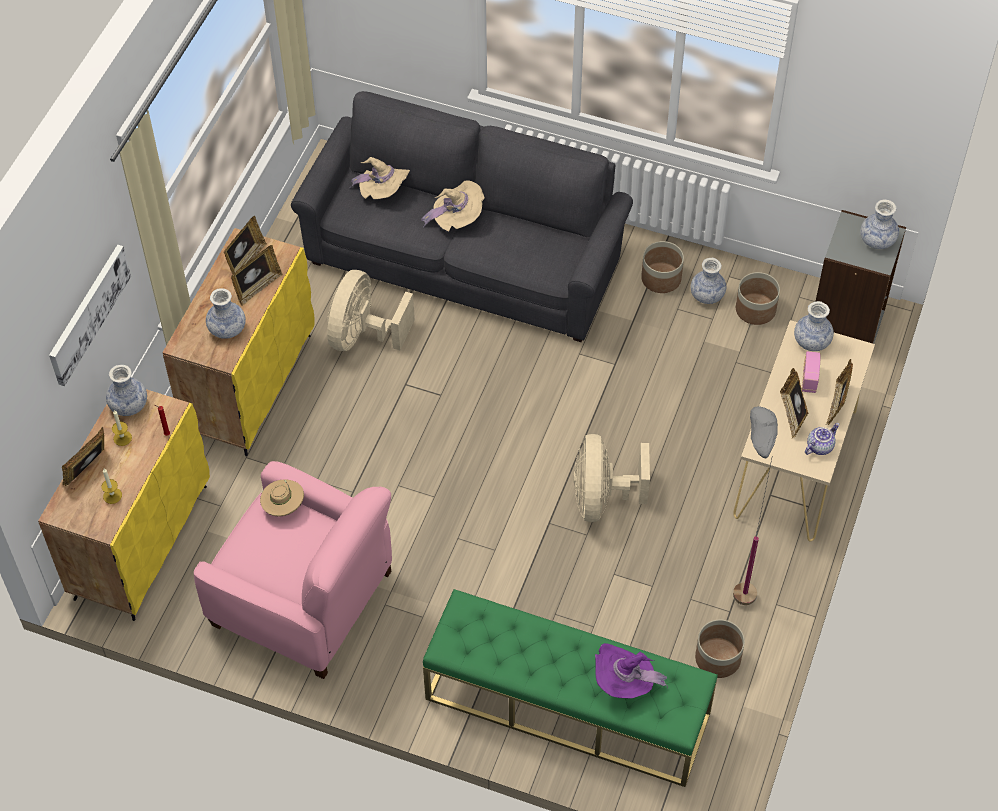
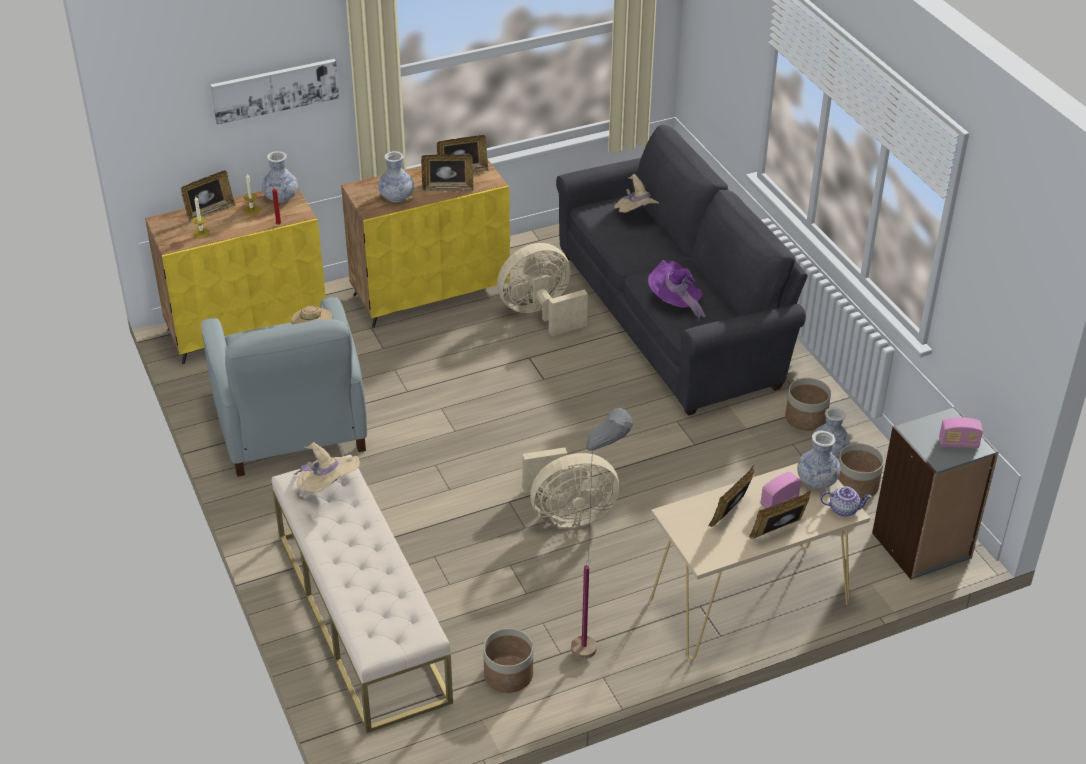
camera: 45 degrees right, 15 degrees down
picture frame [62,427,104,486] -> picture frame turned 150 degrees clockwise [181,170,235,222]
pink armchair [194,461,392,679] -> grey armchair [201,297,367,477]
beige hat [421,180,485,231] -> beige hat moved to [294,442,360,493]
green bench [423,589,718,787] -> beige bench [272,454,453,733]
beige fan [574,434,650,522] -> beige fan turned 150 degrees counterclockwise [522,447,619,528]
purple hat [595,643,668,698] -> purple hat moved to [648,260,706,321]
teapot [805,423,840,455] -> teapot moved to [820,486,872,517]
vase [860,199,899,249] -> radio [939,417,983,448]

